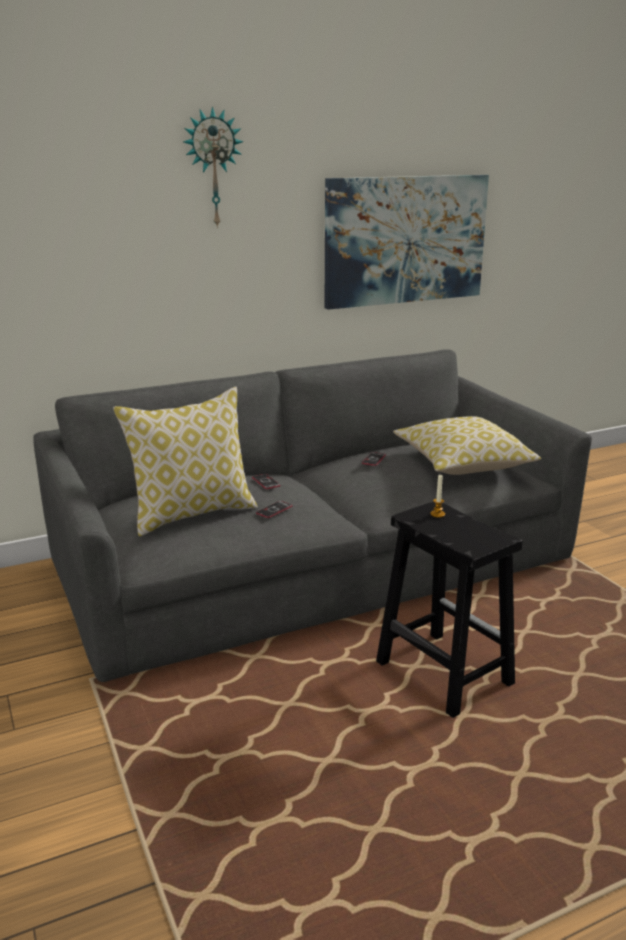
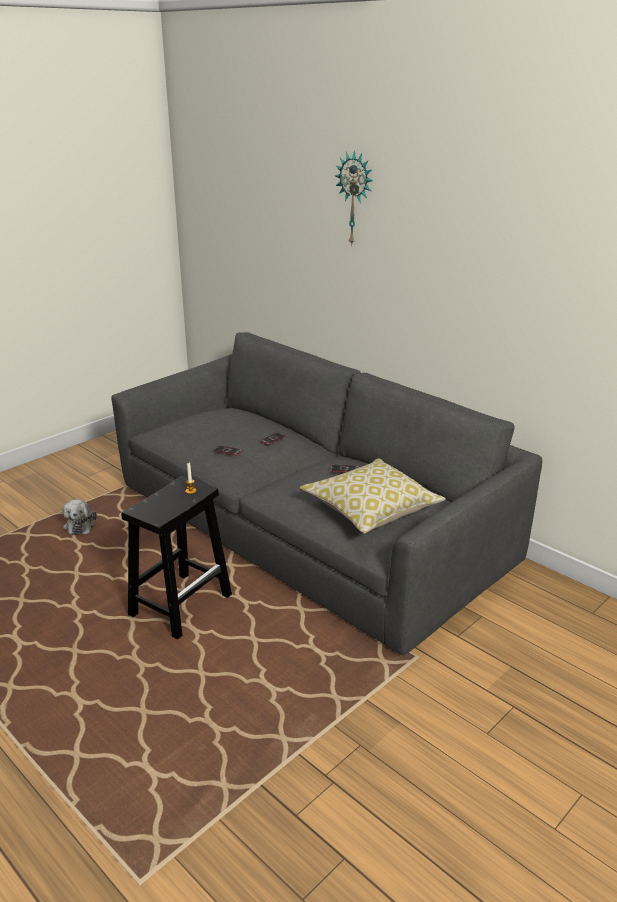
camera: 70 degrees right, 5 degrees up
pillow [113,387,258,536] -> none
picture [324,175,489,310] -> none
none -> plush toy [62,499,97,535]

